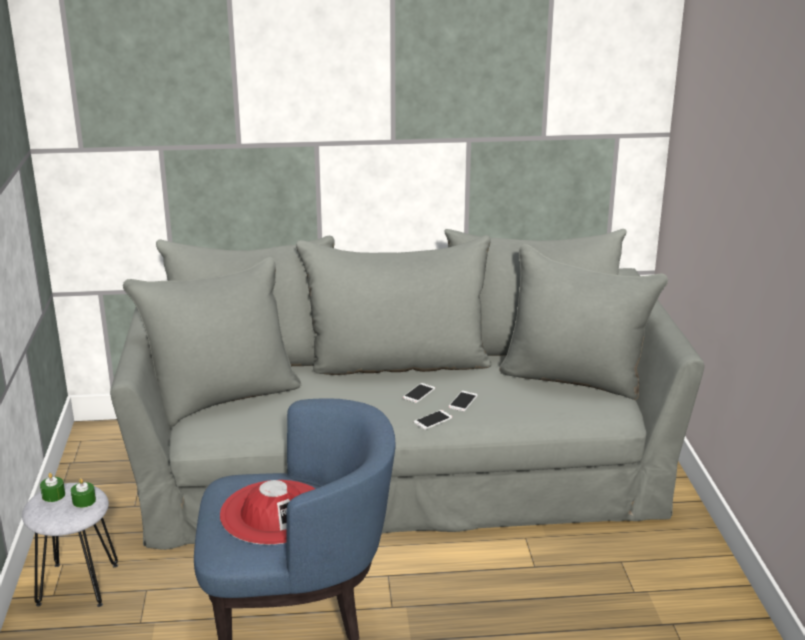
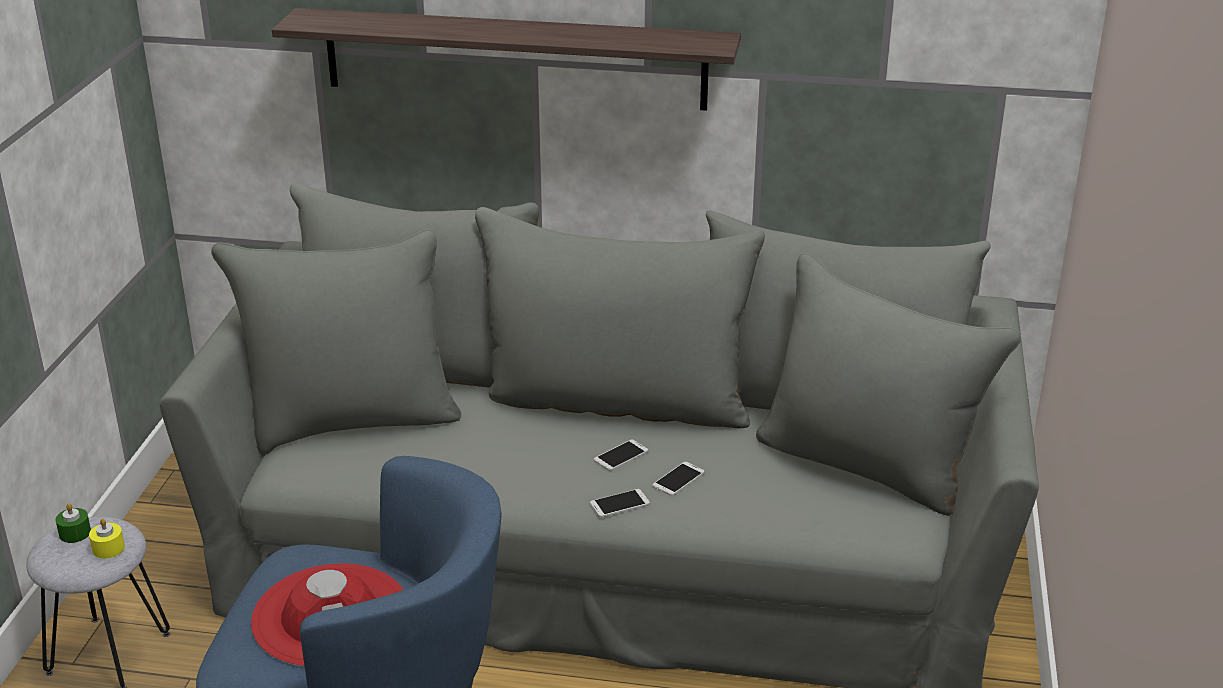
camera: 15 degrees right, 5 degrees up
green candle [71,478,96,508] -> yellow candle [89,518,125,559]
none -> shelf [272,8,741,111]

